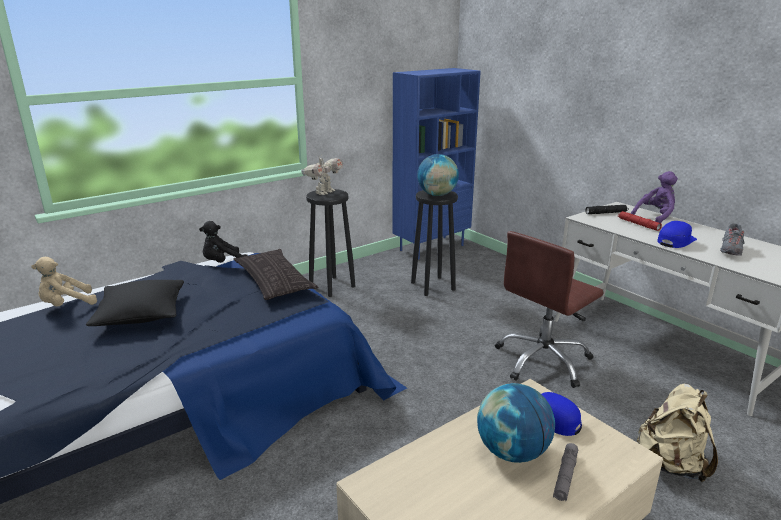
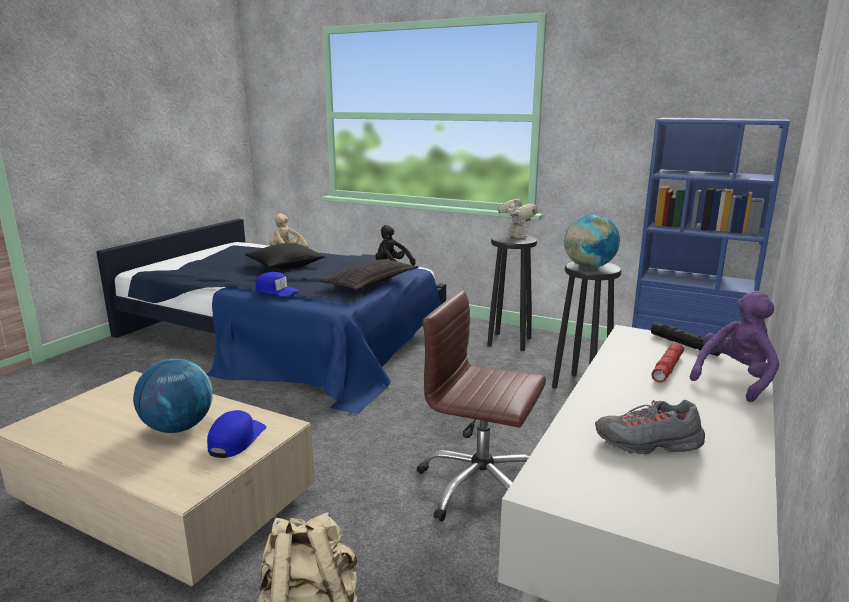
camera: 65 degrees right, 5 degrees down
toy robot [301,155,343,195] -> toy robot turned 120 degrees counterclockwise [497,196,538,239]
grey flashlight [553,443,578,501] -> none
purple plush toy [631,171,678,223] -> purple plush toy turned 75 degrees counterclockwise [690,291,779,402]
blue cap [657,221,697,248] -> blue cap moved to [255,272,299,296]

